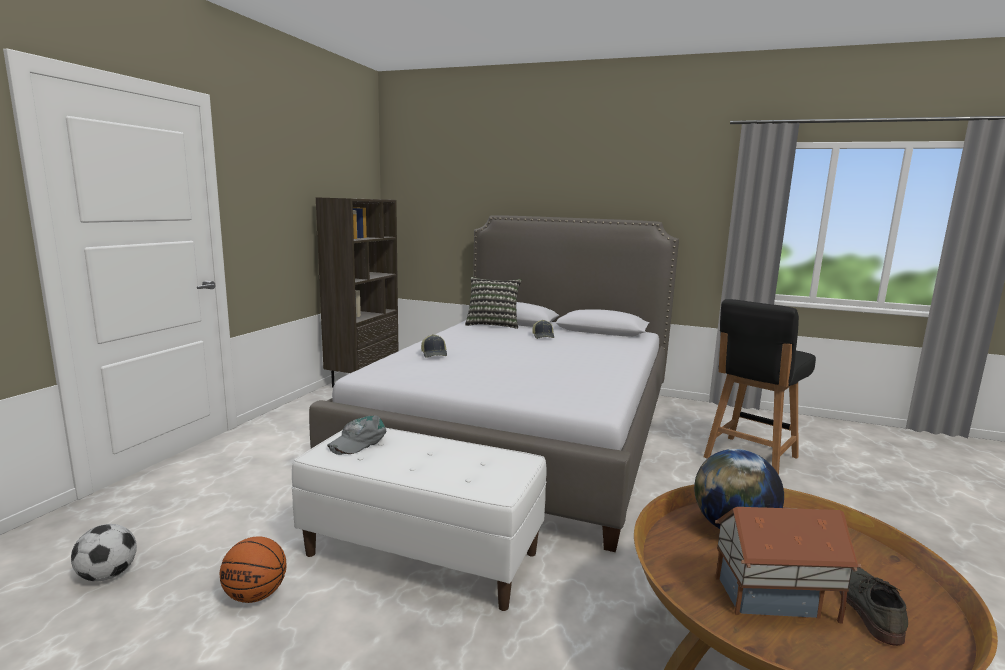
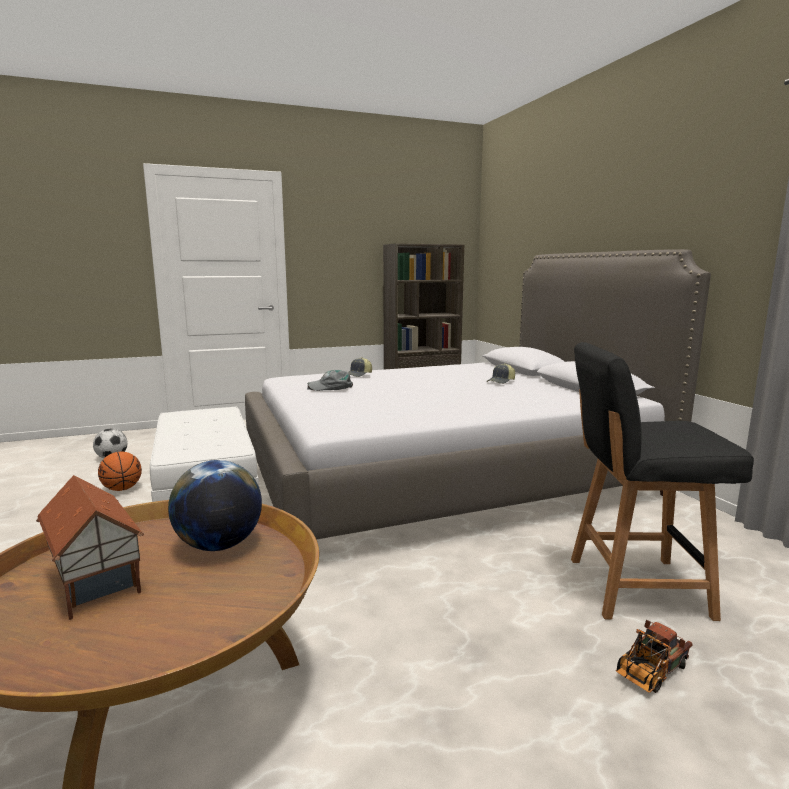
camera: 50 degrees right, 0 degrees up
grey cap [327,416,387,455] -> grey cap moved to [307,370,353,391]
pillow [465,277,522,329] -> none
grey shoe [840,568,908,646] -> none
none -> toy truck [616,620,692,693]

